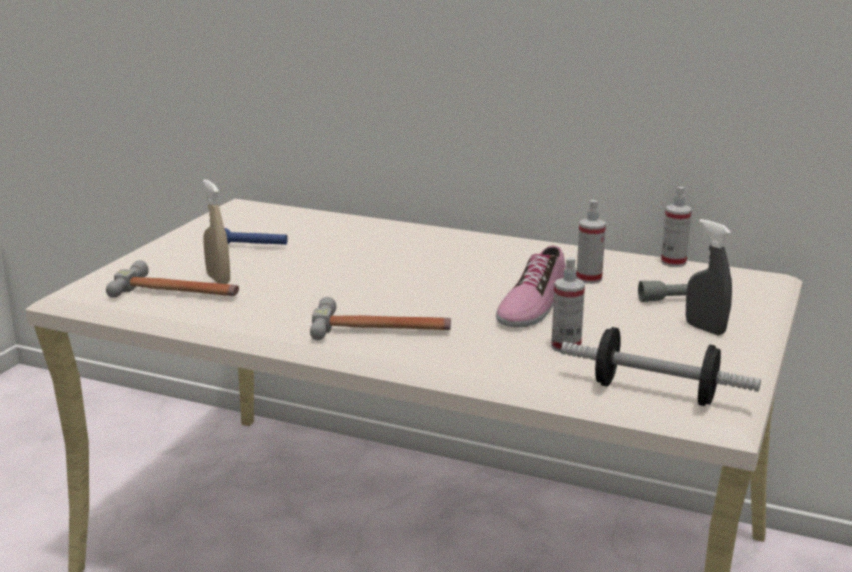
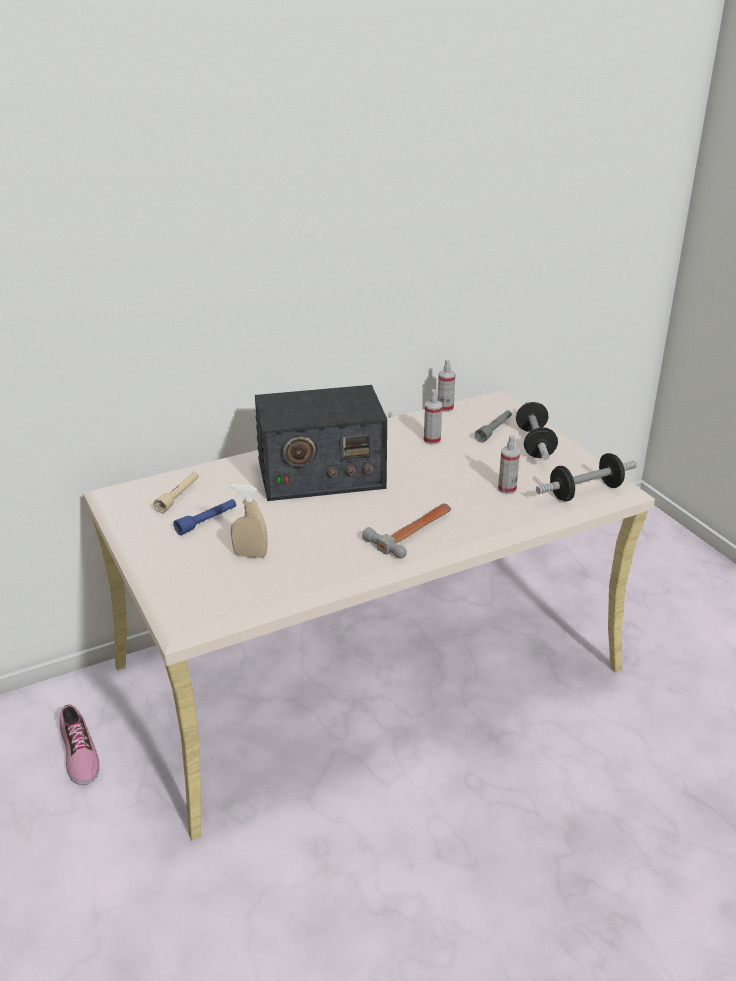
camera: 50 degrees left, 10 degrees up
hammer [106,260,239,298] -> none
shoe [496,245,566,328] -> shoe moved to [60,705,100,785]
grey spray bottle [686,219,732,335] -> dumbbell [516,402,558,460]
none -> beige flashlight [153,472,199,513]
none -> radio [255,385,387,501]

